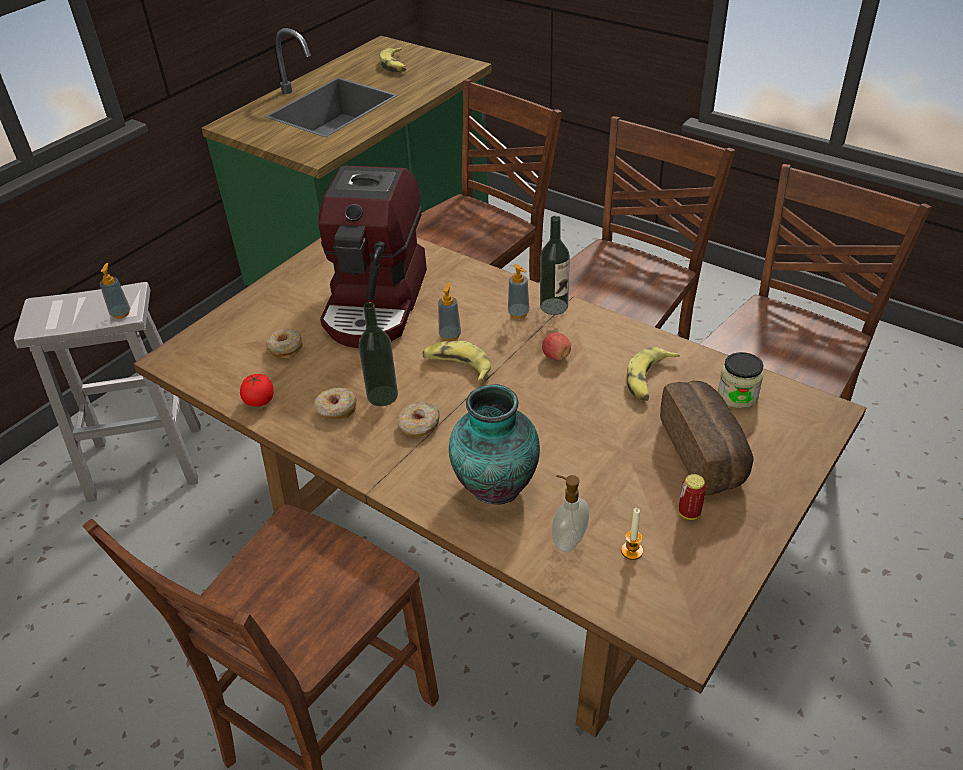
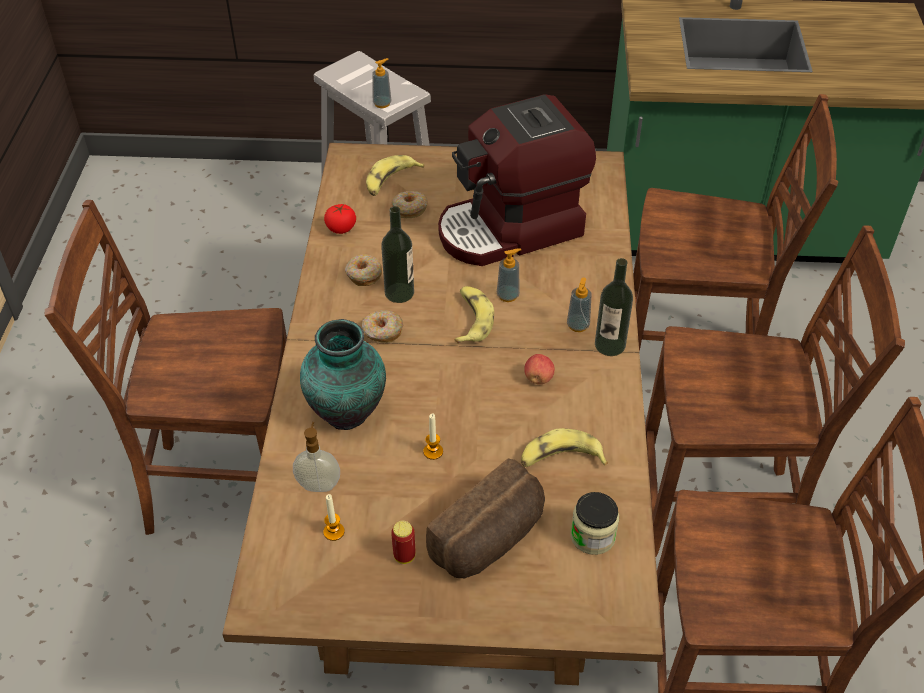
camera: 55 degrees right, 5 degrees up
banana [380,48,406,72] -> banana moved to [366,155,424,196]
none -> candle [423,414,443,460]

